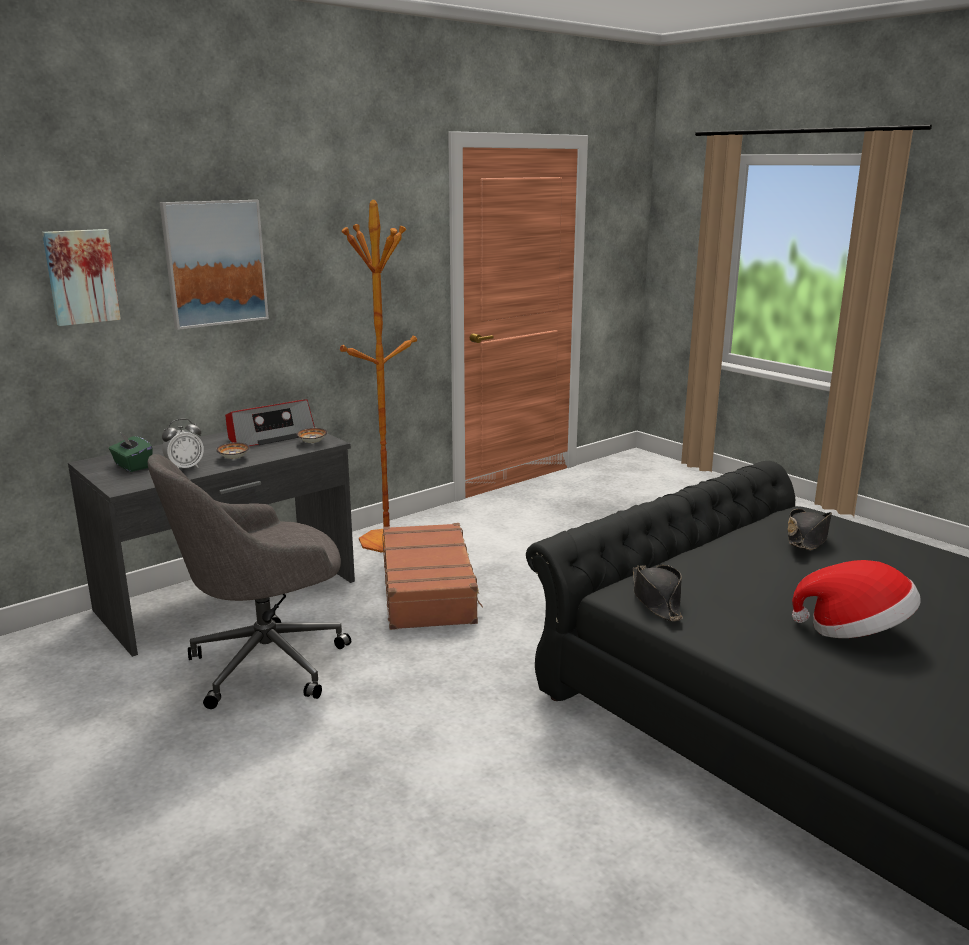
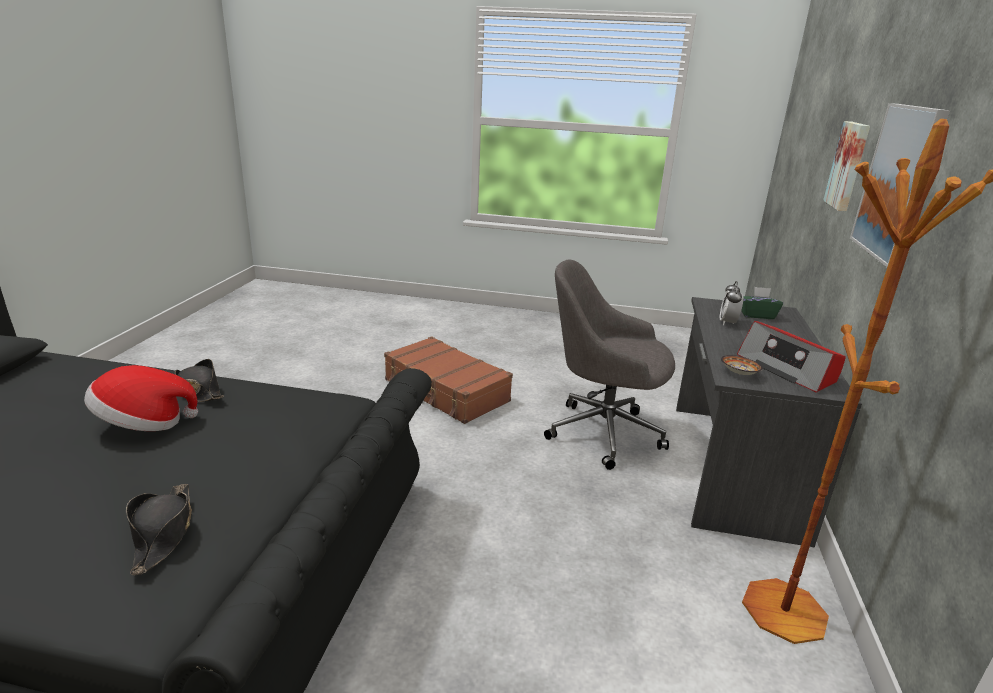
camera: 140 degrees right, 5 degrees up
grey office chair [148,454,351,709] -> grey office chair turned 90 degrees counterclockwise [544,260,675,470]
bowl [216,442,250,459] -> none
radio [225,399,315,446] -> radio turned 45 degrees counterclockwise [737,321,846,392]
brown suitcase [382,523,483,630] -> brown suitcase moved to [384,336,513,424]
black hat [633,565,683,621] -> black hat moved to [174,359,224,402]

